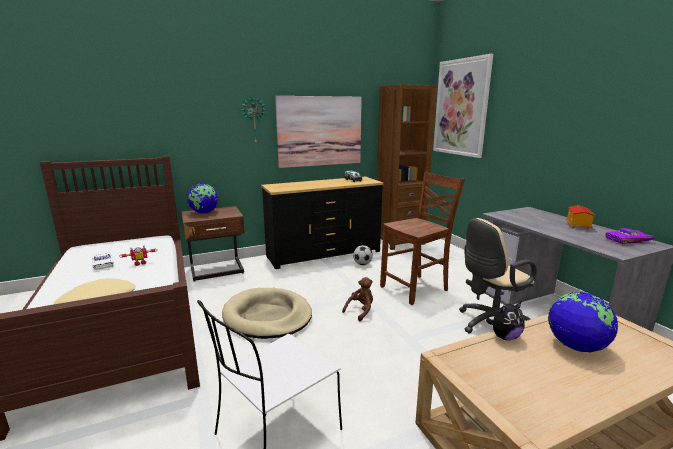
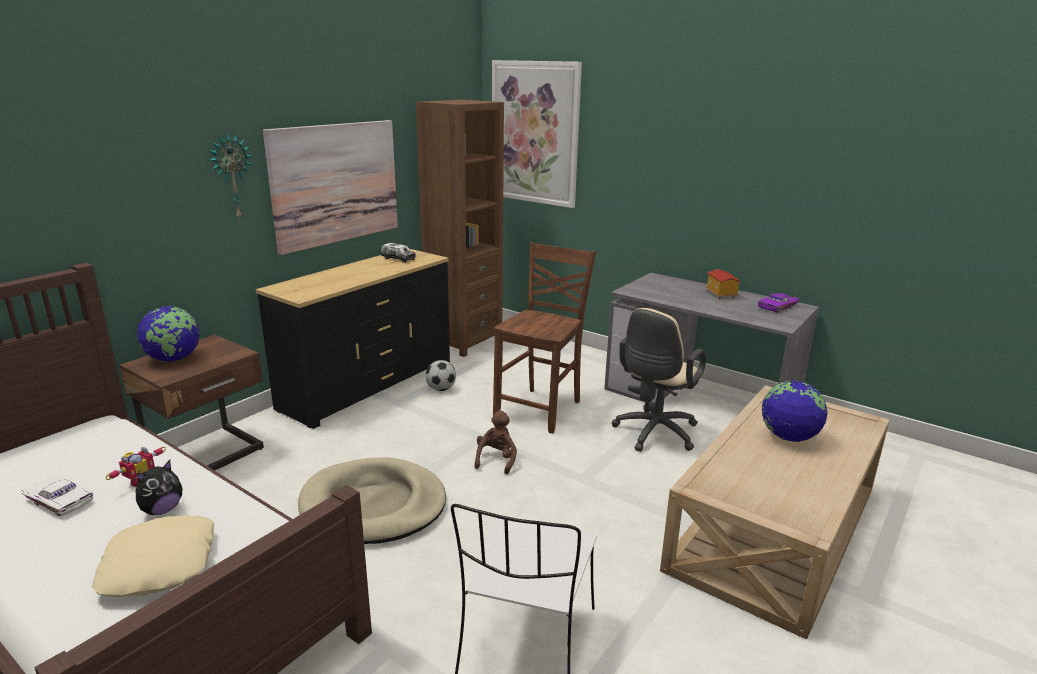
camera: 30 degrees left, 5 degrees up
plush toy [486,301,525,340] -> plush toy moved to [136,460,182,515]

